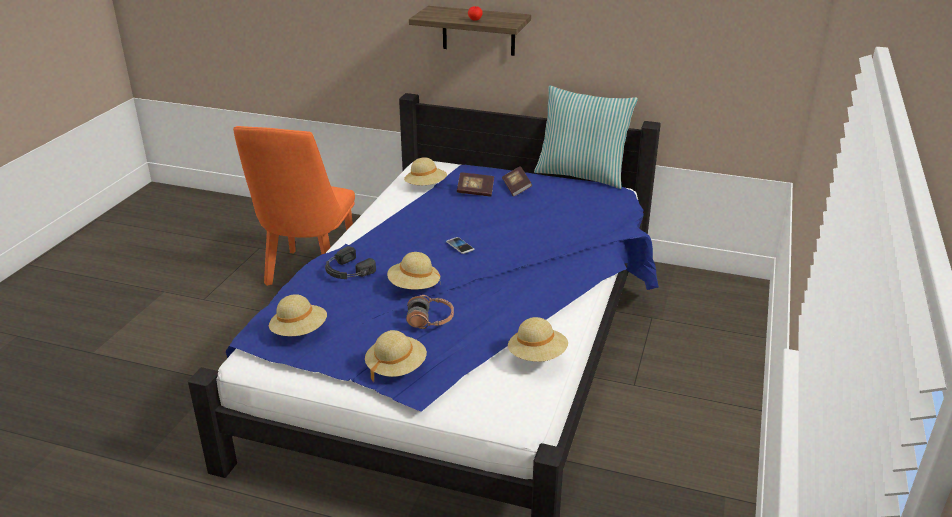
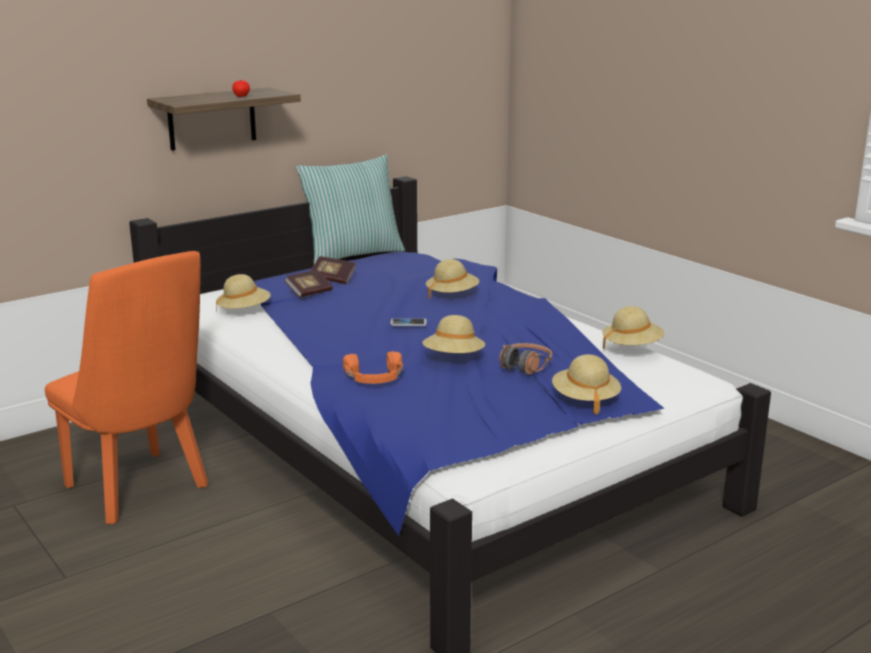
camera: 55 degrees left, 10 degrees down
beige hat [269,294,327,336] -> beige hat moved to [426,259,479,300]
black headphones [325,246,376,279] -> orange headphones [343,351,403,384]

